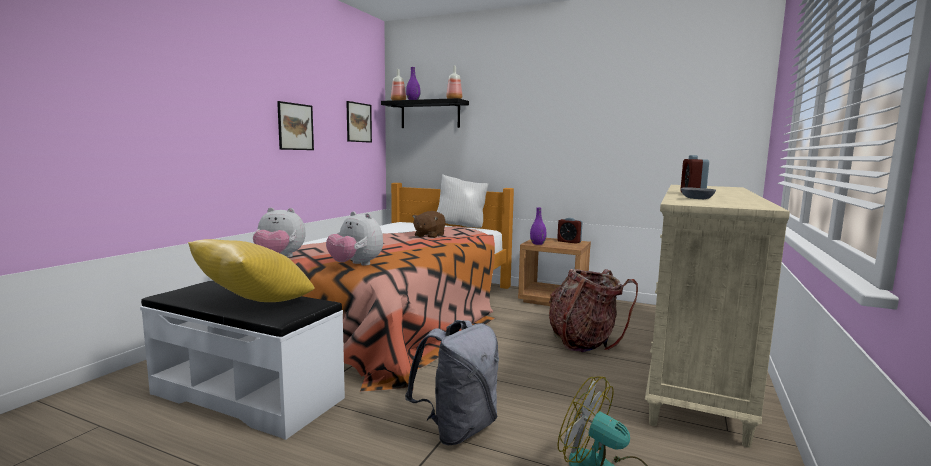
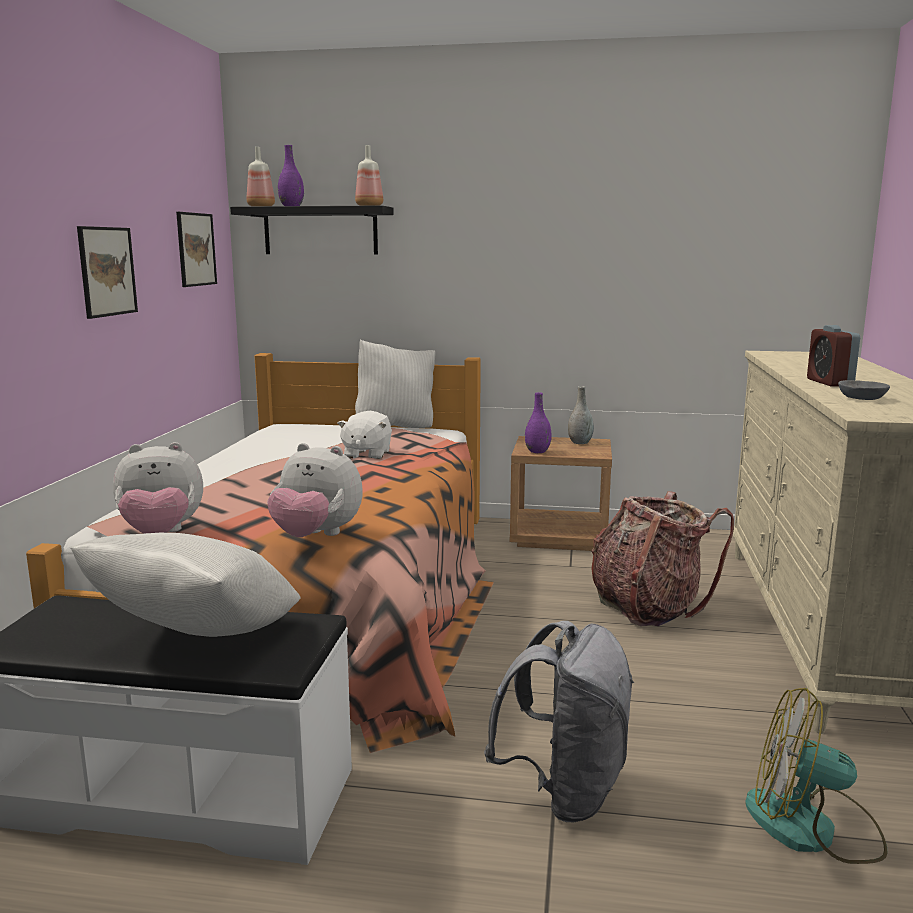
camera: 15 degrees left, 5 degrees up
yellow pillow [188,239,315,302] -> white pillow [70,533,300,637]
brown plush toy [412,211,446,238] -> white plush toy [337,410,392,459]
alarm clock [557,218,583,244] -> grey vase [568,386,594,444]

